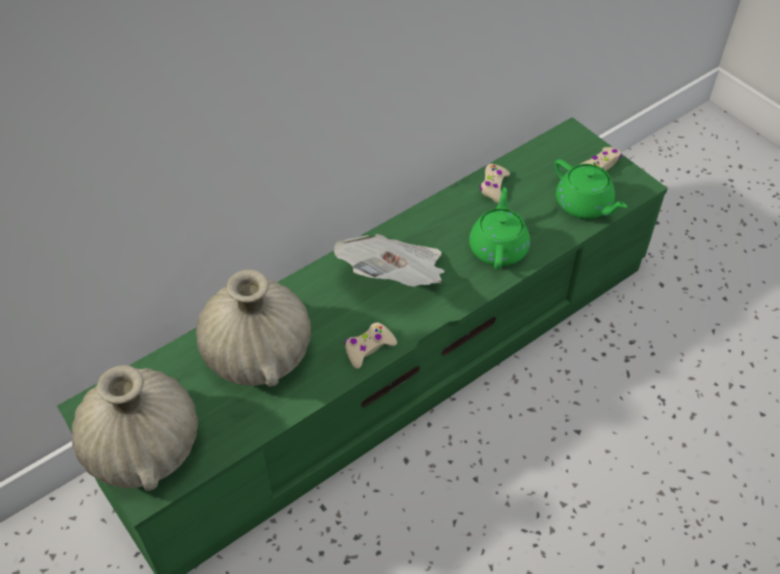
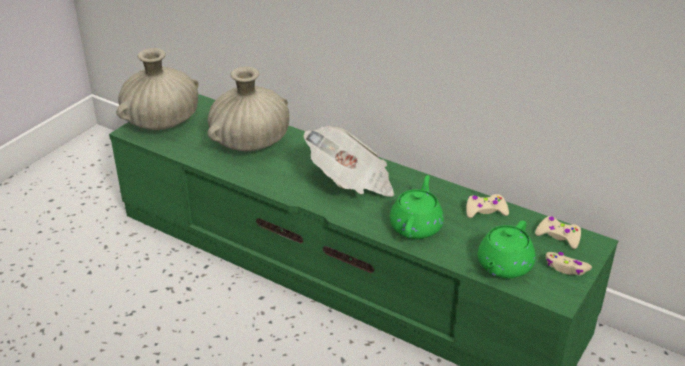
camera: 70 degrees right, 15 degrees down
beige game controller [345,322,397,369] -> beige game controller moved to [535,216,581,249]
green teapot [469,187,530,270] -> green teapot turned 60 degrees counterclockwise [390,175,444,239]

